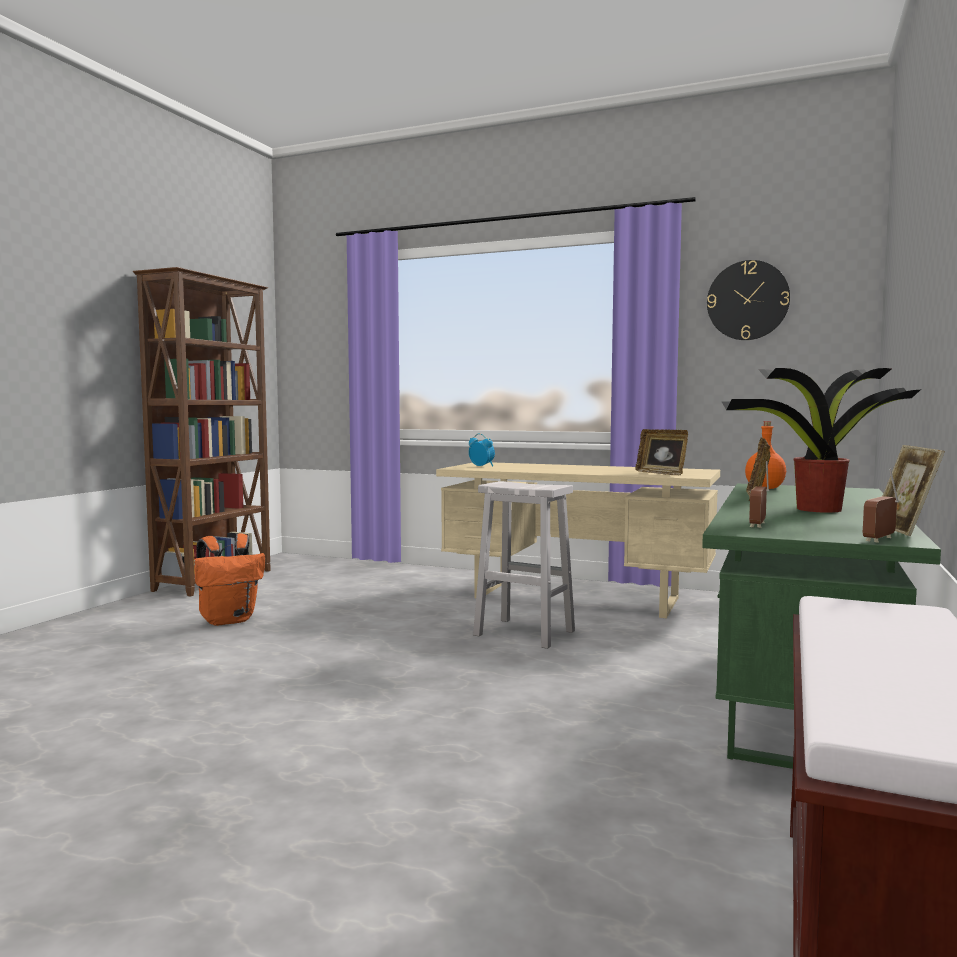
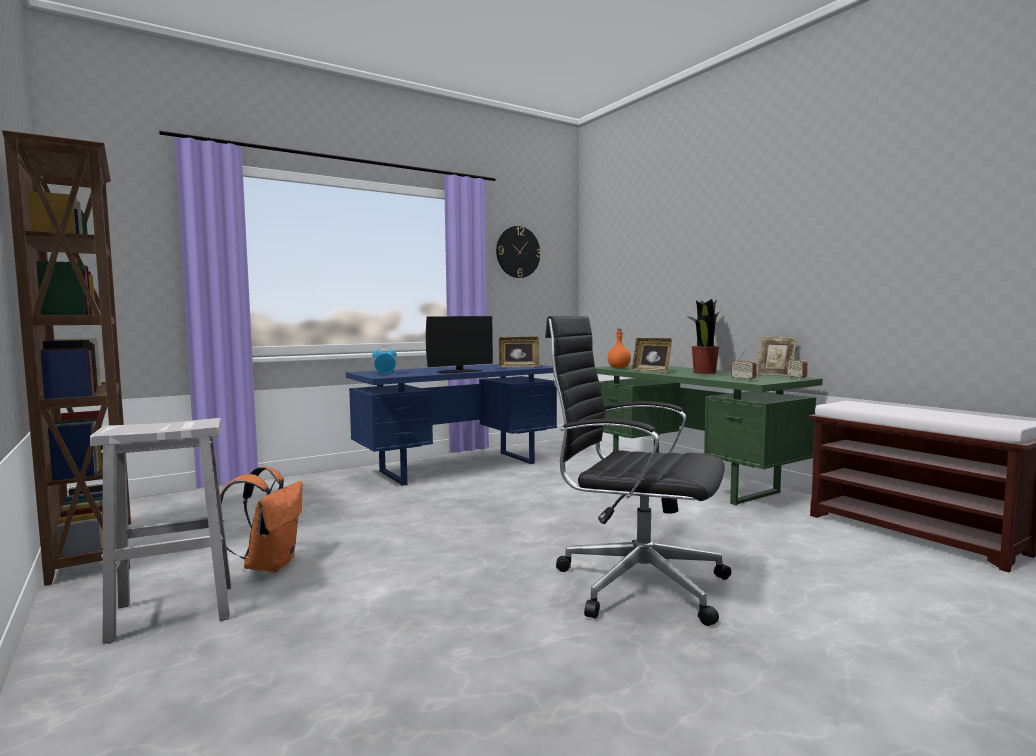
camera: 55 degrees left, 0 degrees up
beige desk [436,462,720,618] -> blue desk [346,364,557,486]
white stool [473,481,575,649] -> white stool moved to [90,418,231,644]
none -> monitor [426,316,493,374]
none -> black office chair [545,316,731,626]

